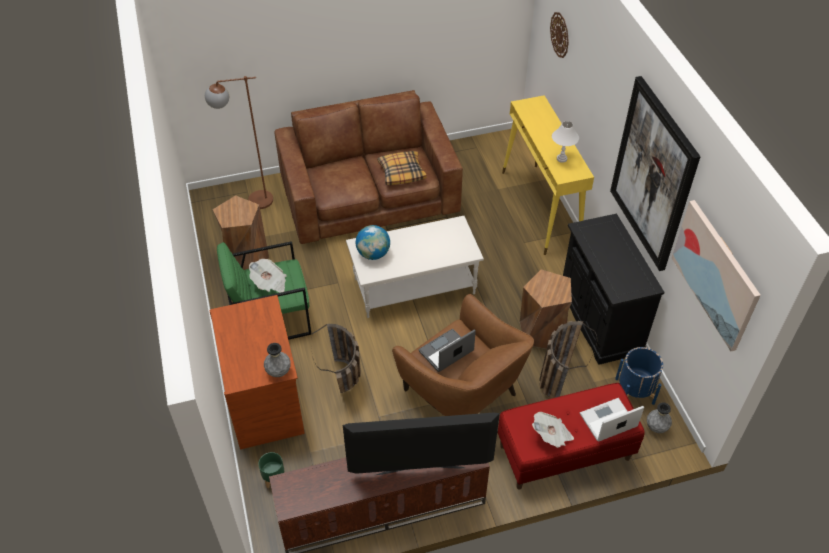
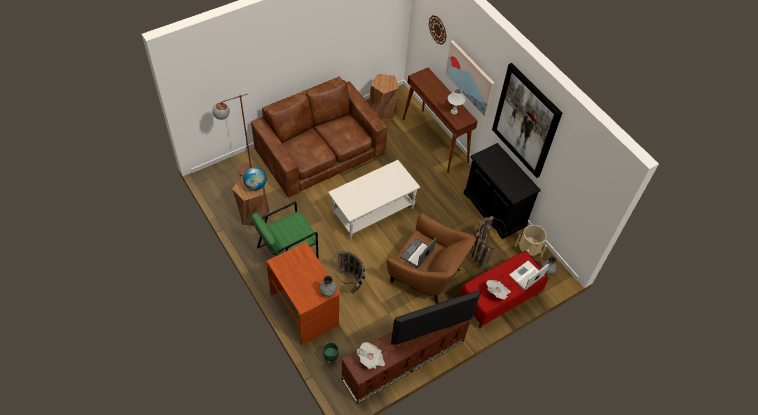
camera: 20 degrees left, 5 degrees up
newspaper [249,259,287,293] -> newspaper moved to [357,342,385,369]
globe [355,225,390,260] -> globe moved to [243,167,267,190]
pillow [377,151,427,185] -> none
yellow console table [502,95,594,255] -> brown console table [403,68,478,173]
brown stool [520,269,572,349] -> brown stool moved to [369,74,399,120]
blue planter [615,347,663,405] -> beige planter [515,225,547,258]
picture [672,200,761,351] -> picture moved to [445,40,495,117]

